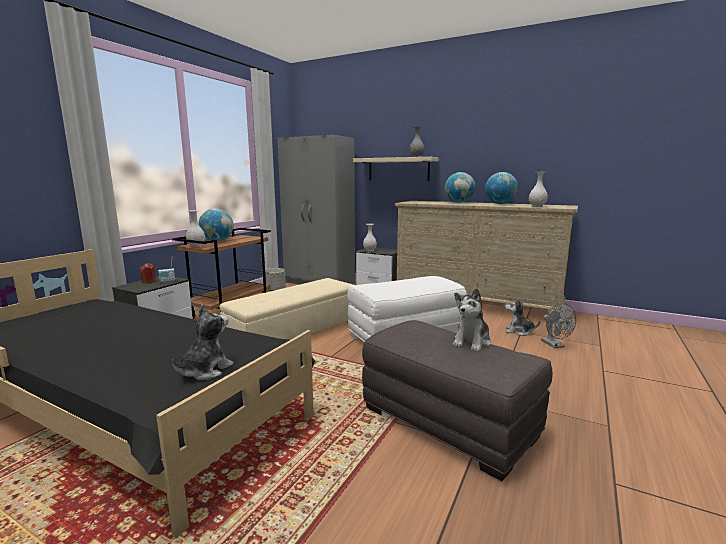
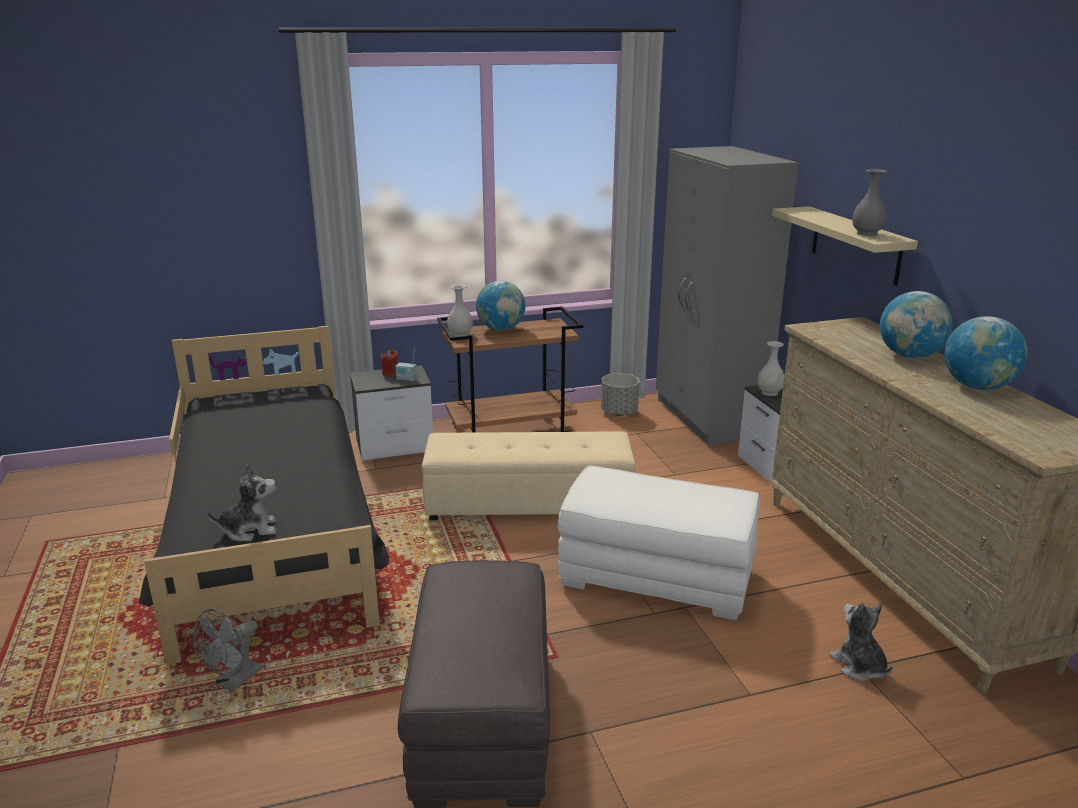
camera: 45 degrees right, 10 degrees up
plush toy [452,288,491,352] -> none
white vase [529,172,548,207] -> none
grey fan [541,303,577,348] -> grey fan moved to [193,609,262,692]

